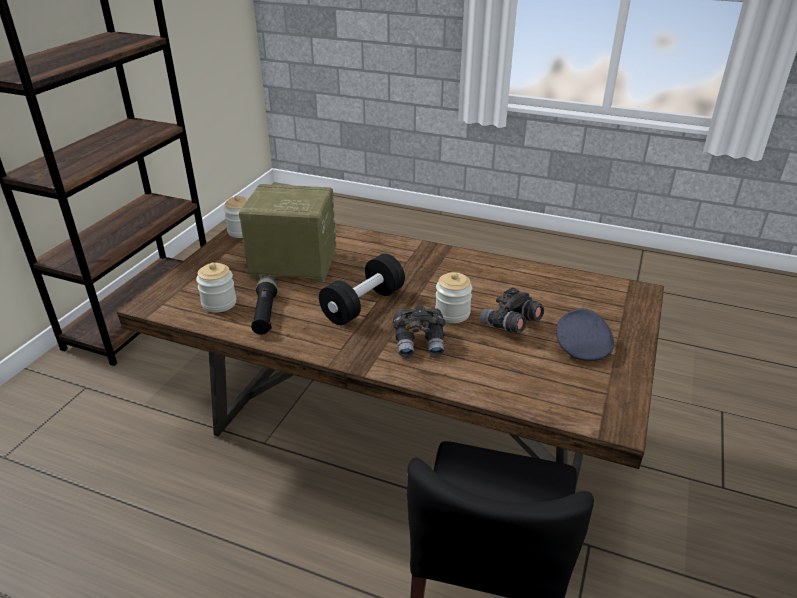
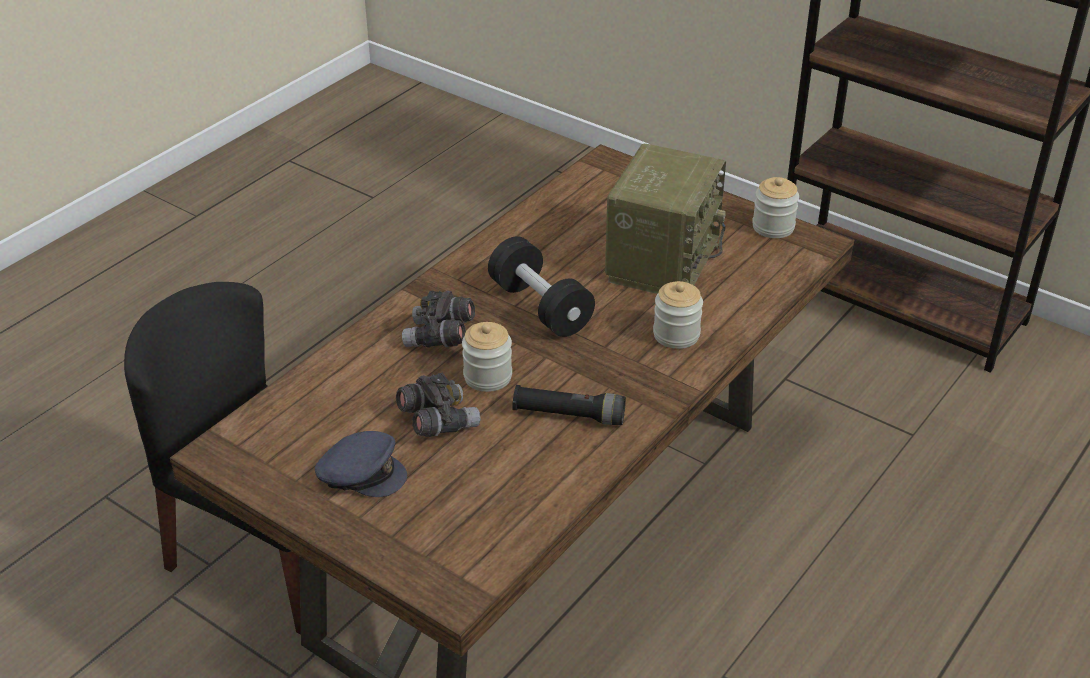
camera: 105 degrees right, 5 degrees up
jar [196,262,236,313] -> jar moved to [653,281,703,349]
black flashlight [251,276,278,335] -> black flashlight moved to [512,385,626,425]

